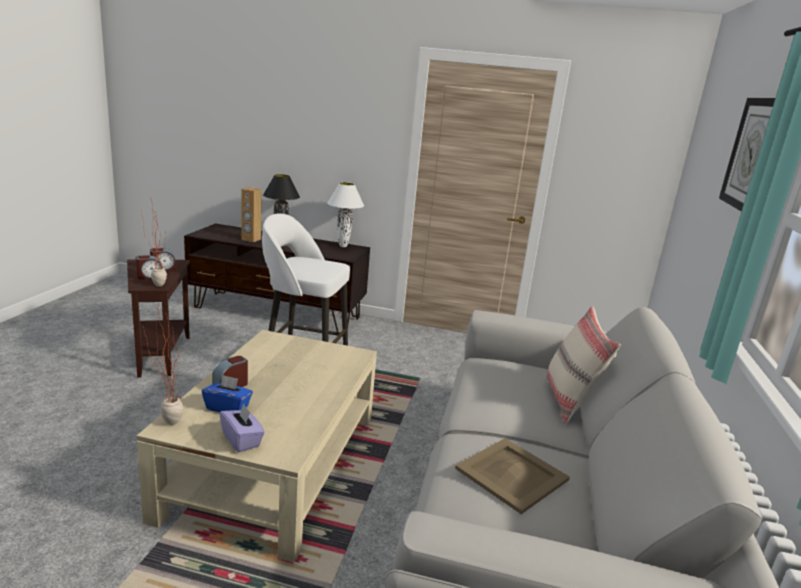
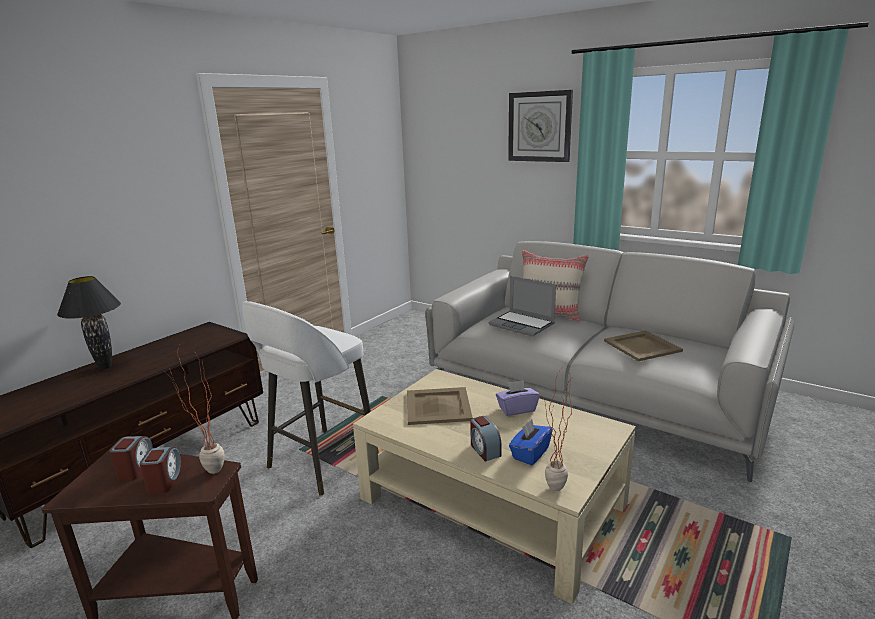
camera: 65 degrees left, 0 degrees up
purple tissue box [219,403,265,452] -> purple tissue box moved to [496,380,540,416]
brown speaker [241,187,261,242] -> none
white table lamp [327,182,364,247] -> none
none -> beige tray [407,387,473,425]
none -> laptop [489,276,556,337]

